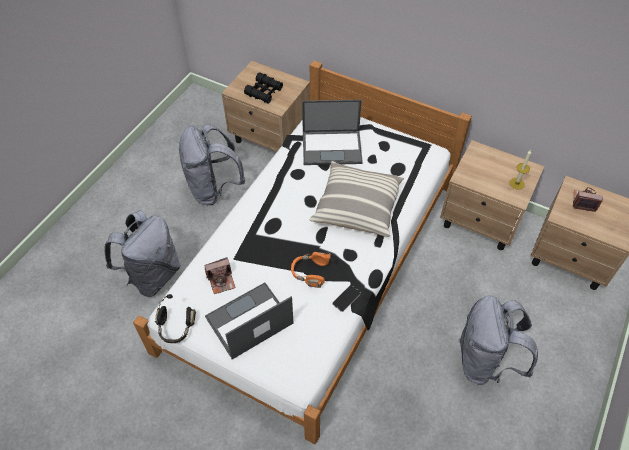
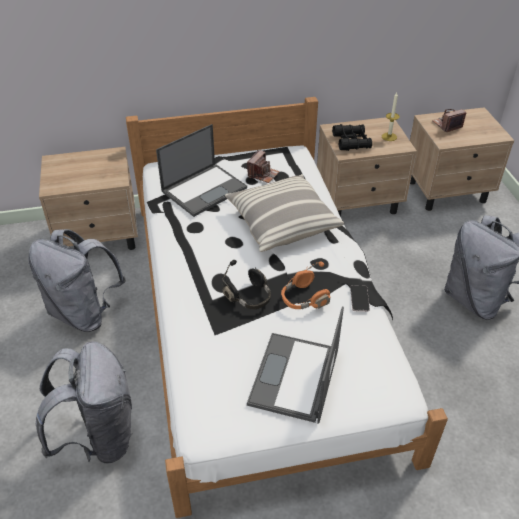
camera: 40 degrees left, 10 degrees down
black headphones [155,294,196,343] -> black headphones moved to [222,260,271,309]
camera [204,257,236,294] -> camera moved to [247,150,280,183]
black binoculars [244,72,283,104] -> black binoculars moved to [332,124,372,151]

